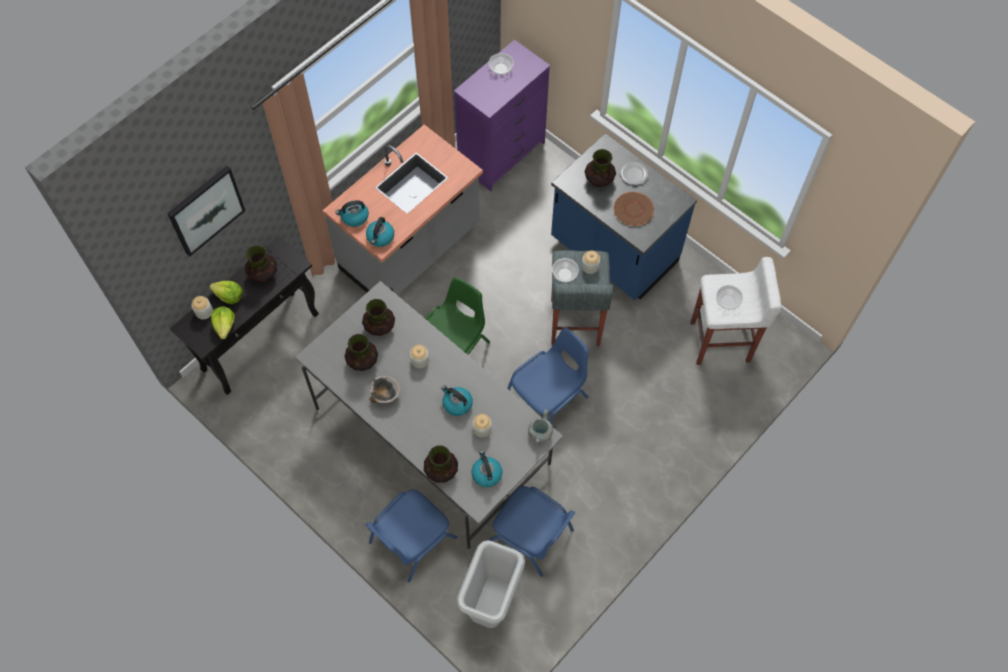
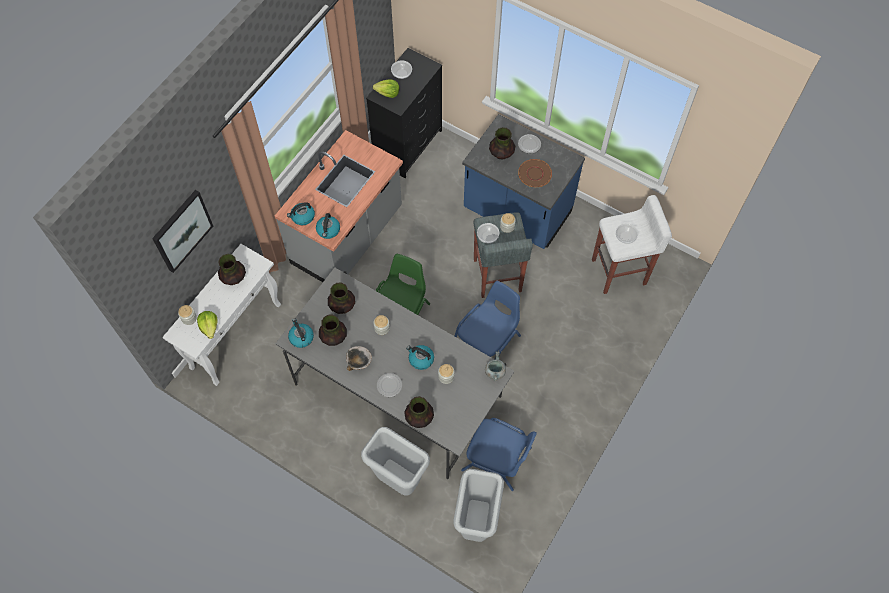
camera: 10 degrees left, 0 degrees up
black console table [170,236,319,395] -> white console table [162,244,281,386]
lettuce [209,281,243,304] -> lettuce moved to [373,80,399,98]
blue chair [366,490,457,582] -> grey trash can [361,427,430,496]
purple dresser [454,39,550,191] -> black dresser [366,48,442,178]
kettle [471,450,502,487] -> kettle moved to [288,318,314,348]
none -> plate [377,373,402,397]

